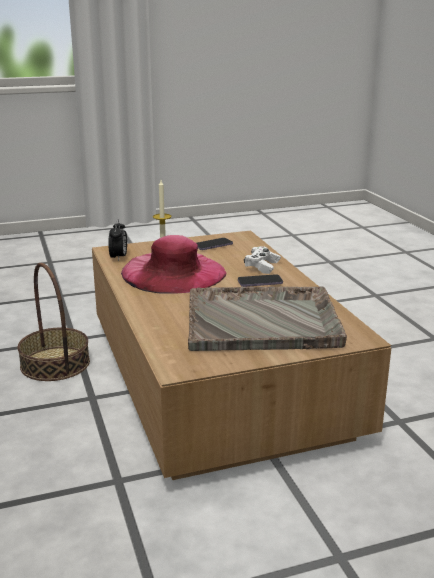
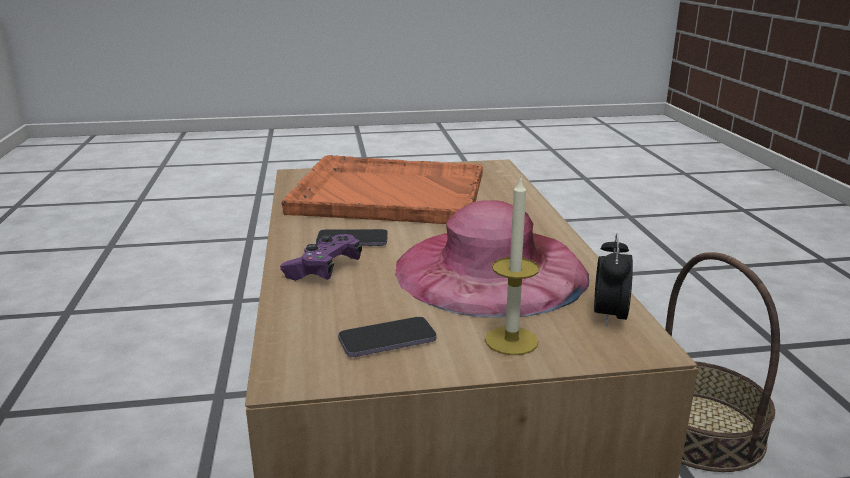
camera: 170 degrees left, 0 degrees up
grey tray [188,286,347,351] -> orange tray [281,155,483,224]
white game controller [244,246,281,274] -> purple game controller [280,234,362,281]

